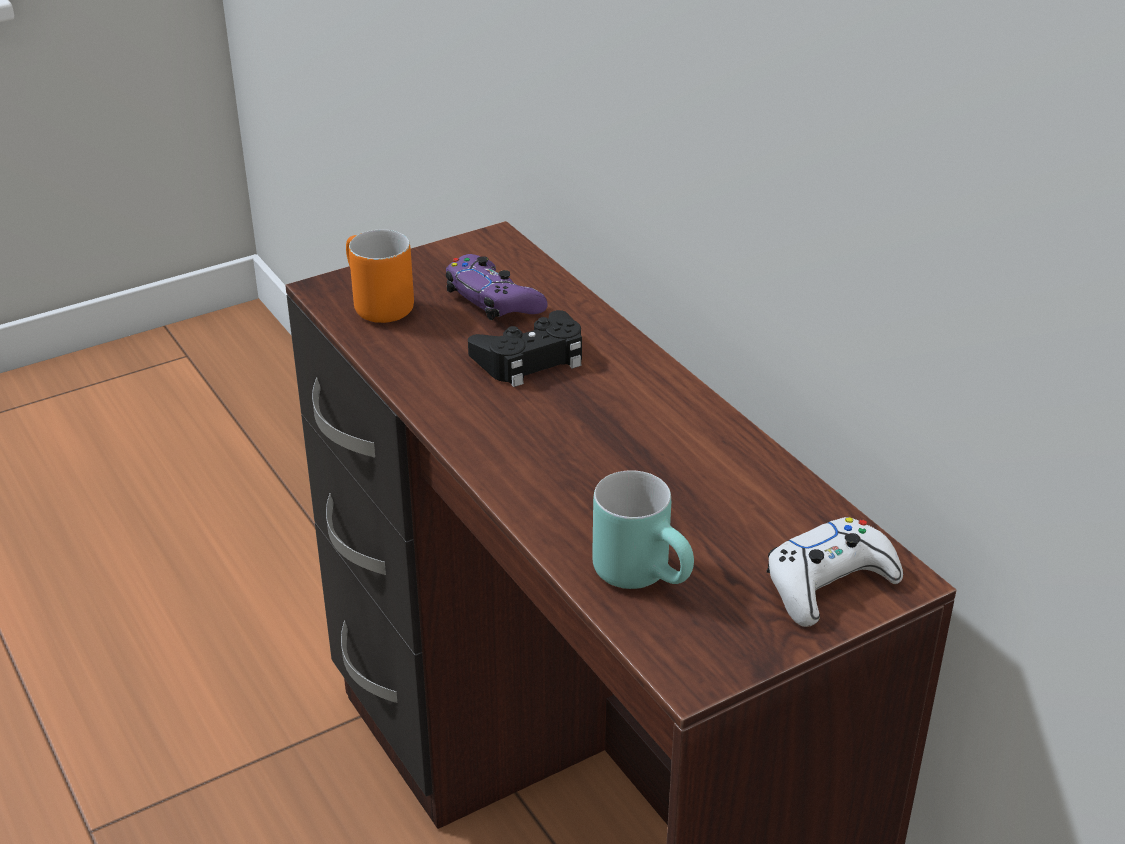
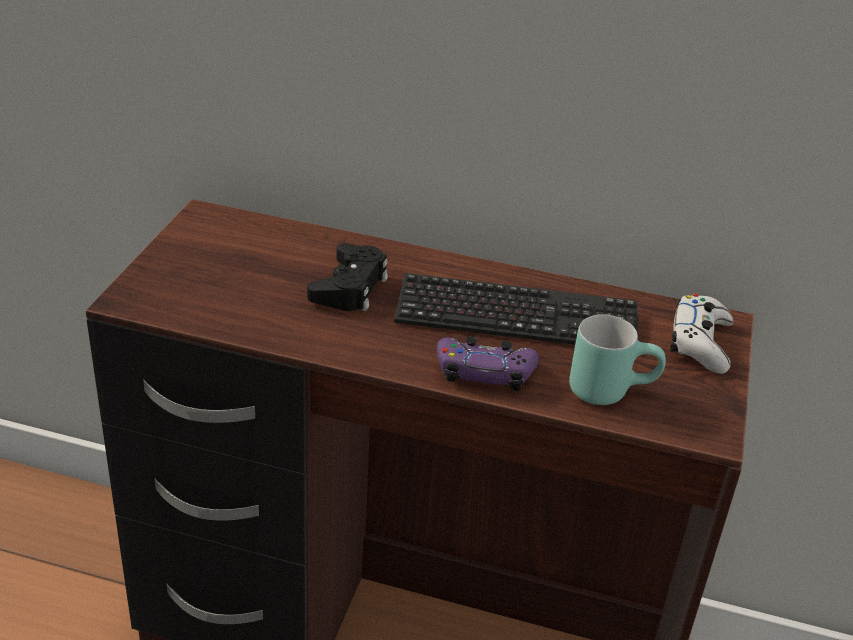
camera: 45 degrees left, 0 degrees up
orange mug [346,229,414,323] -> none
purple game controller [446,254,548,320] -> purple game controller moved to [437,336,538,391]
none -> keyboard [394,273,638,345]

